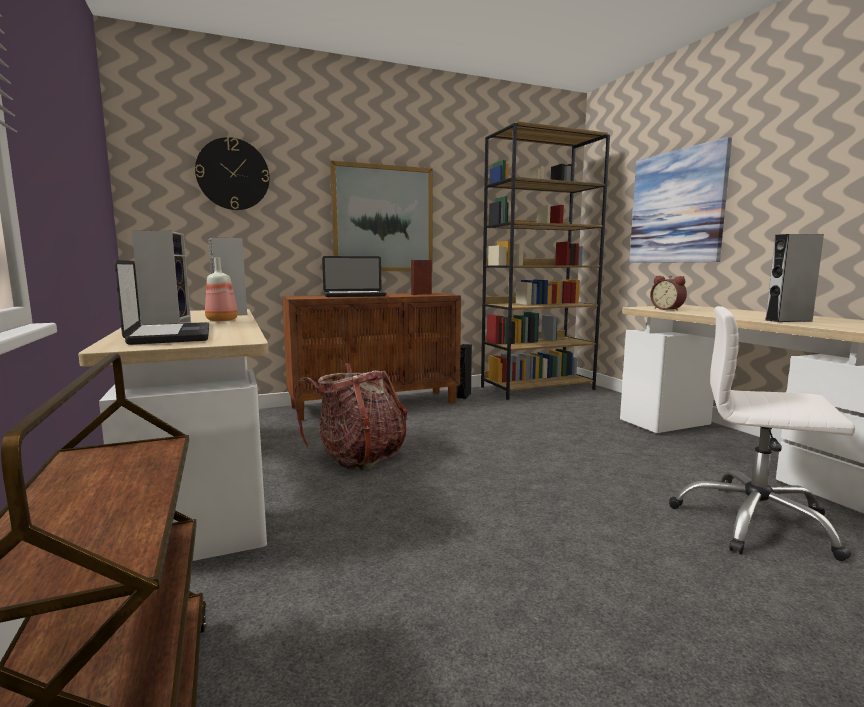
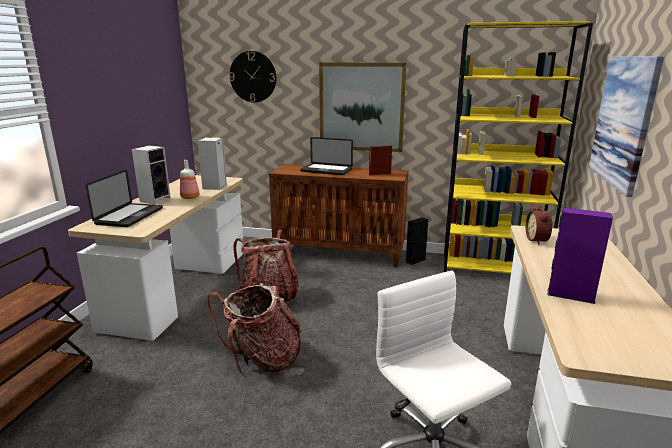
camera: 35 degrees right, 10 degrees up
brown bookcase [481,121,610,400] -> yellow bookcase [444,21,593,274]
grey speaker [765,234,824,322] -> purple speaker [548,208,613,304]
none -> backpack [207,283,301,378]

